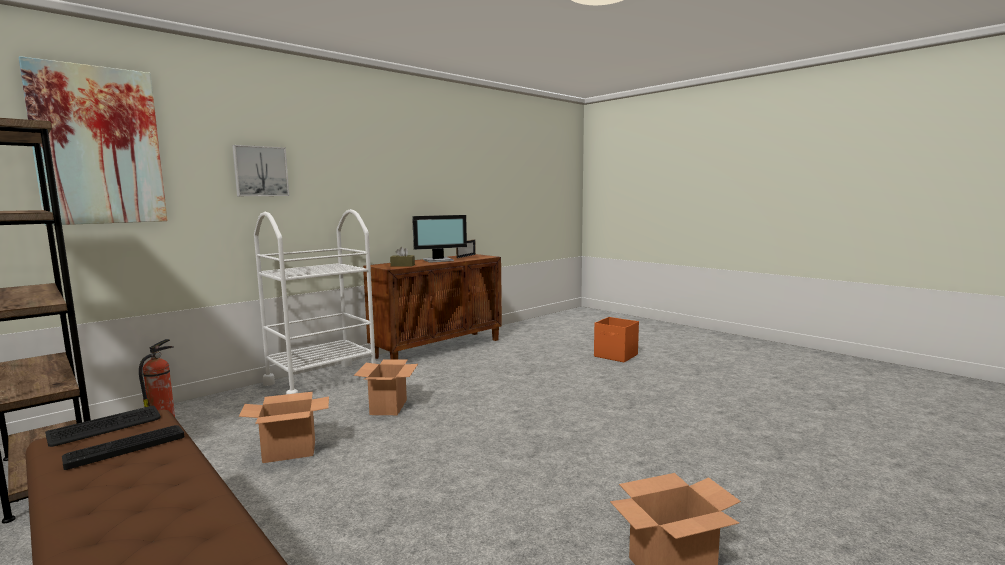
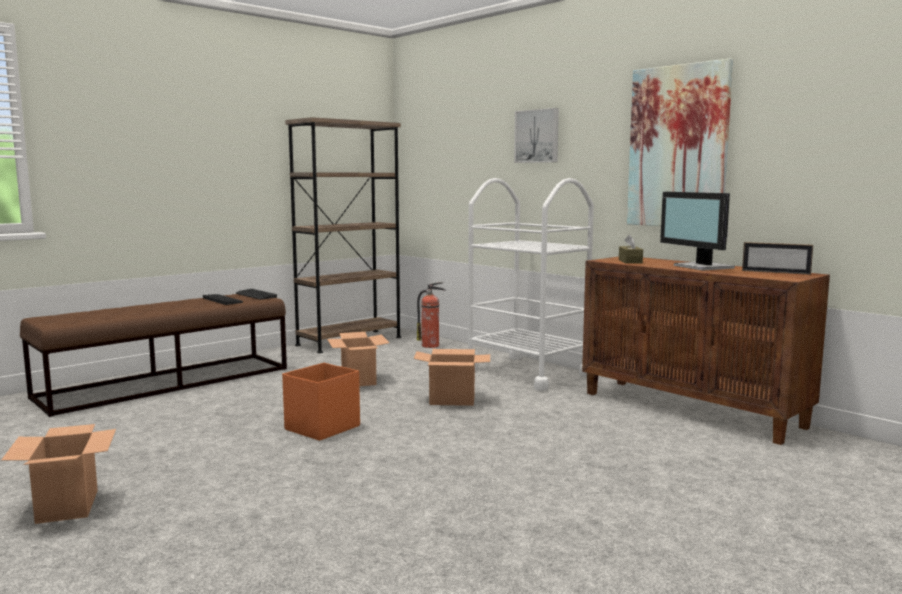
camera: 90 degrees right, 0 degrees up
picture [19,56,168,225] -> picture moved to [627,58,733,226]
orange storage box [594,317,639,362] -> orange storage box moved to [282,363,360,441]

